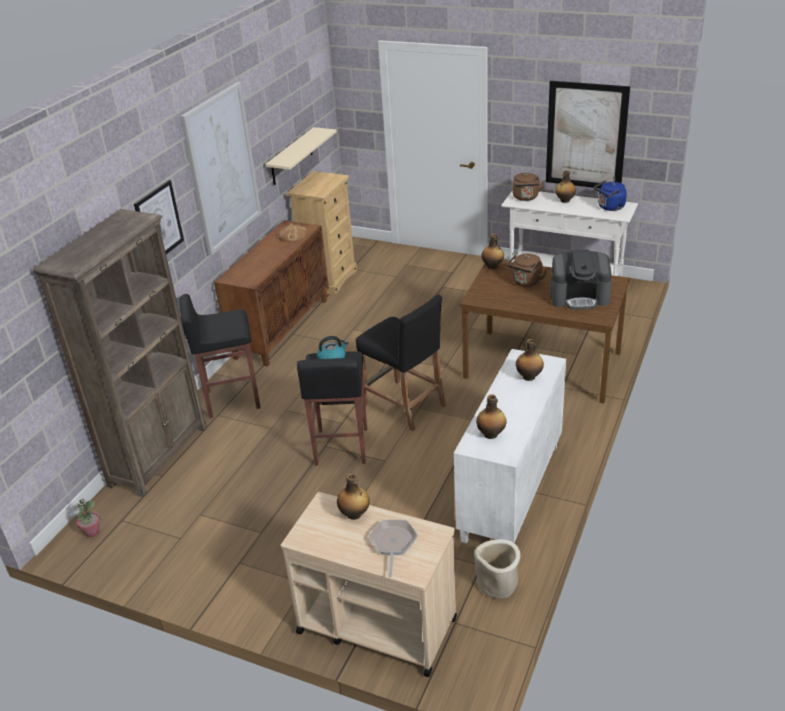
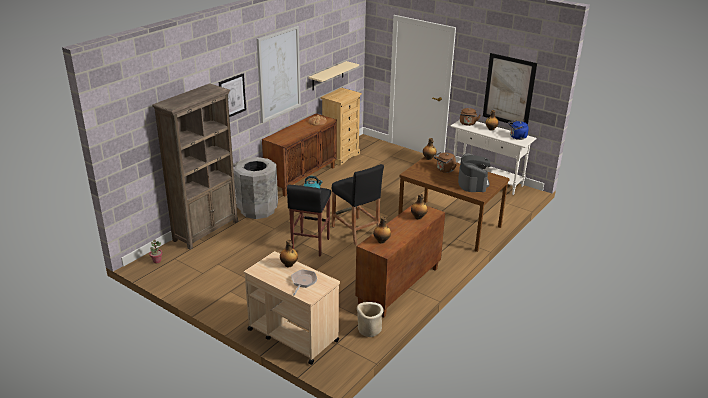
camera: 10 degrees right, 5 degrees down
black stool [179,294,261,418] -> grey trash can [234,157,278,219]
white cabinet [454,349,566,543] -> brown cabinet [355,202,445,318]
coffee machine [550,249,612,310] -> coffee machine turned 105 degrees counterclockwise [458,153,490,192]

